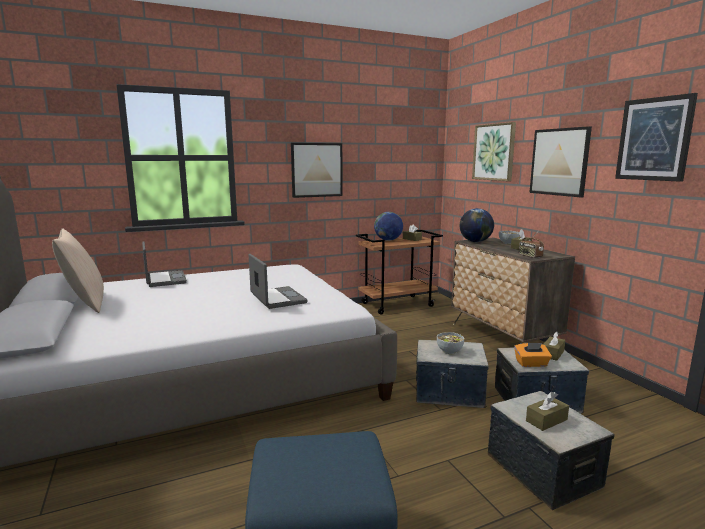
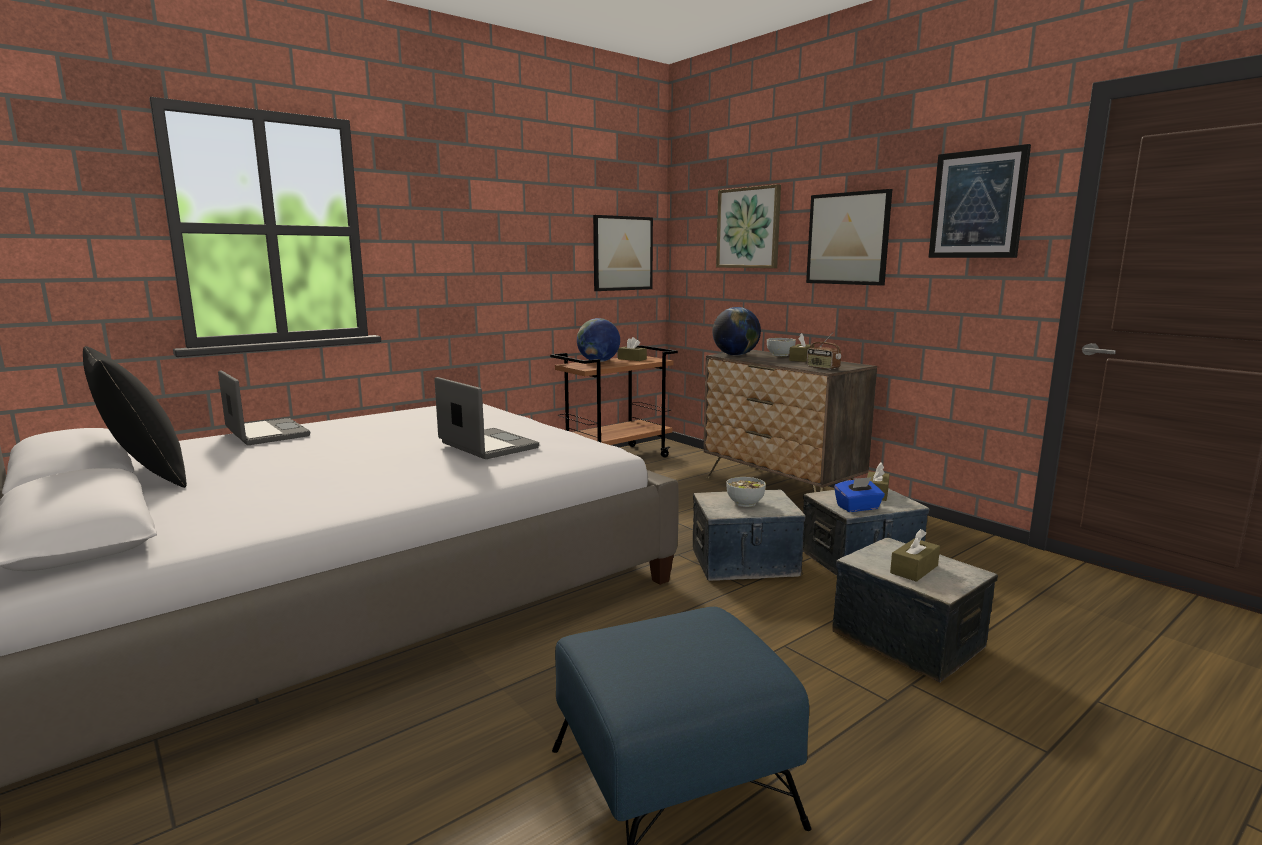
camera: 15 degrees left, 0 degrees up
beige pillow [52,229,104,313] -> black pillow [83,346,187,488]
picture [291,143,343,198] -> picture moved to [593,215,653,291]
orange tissue box [514,343,552,367] -> blue tissue box [834,477,885,512]

